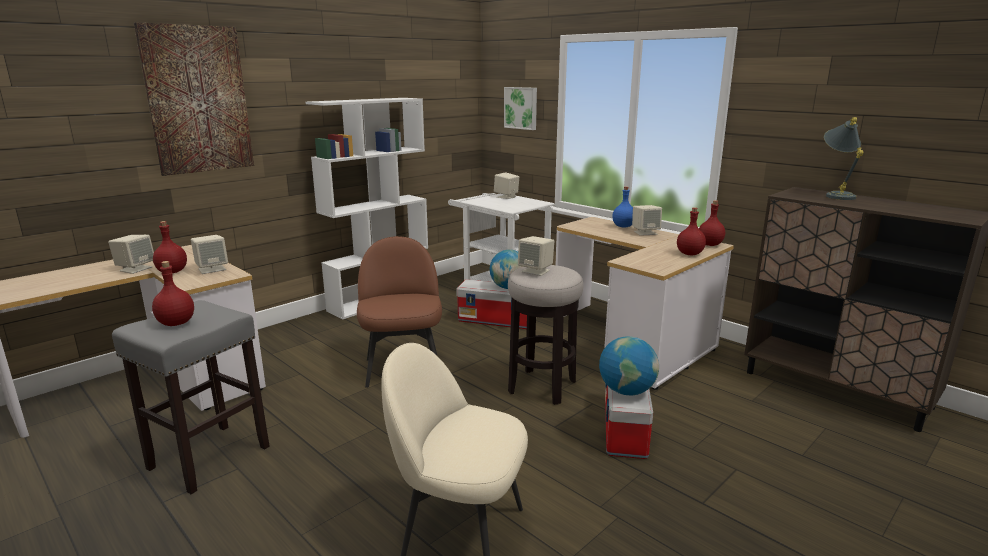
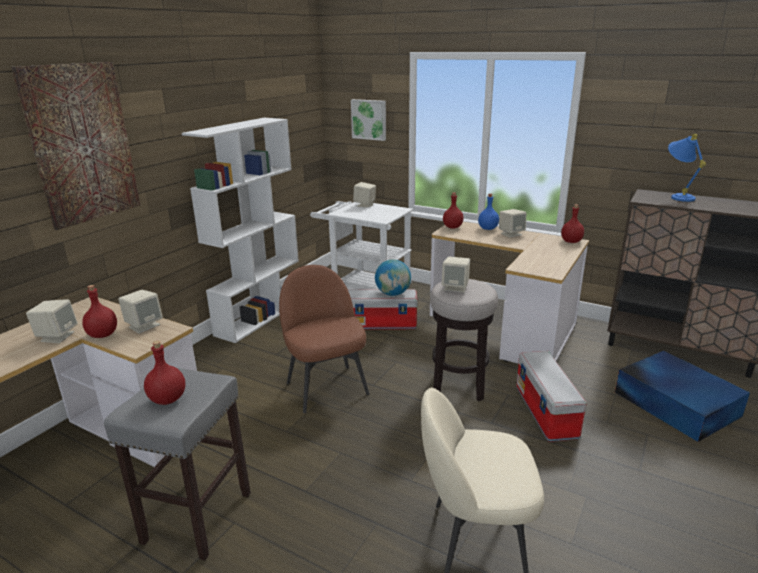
camera: 15 degrees left, 5 degrees up
globe [599,336,659,395] -> none
red bottle [677,207,706,255] -> red bottle moved to [443,193,464,228]
grey table lamp [824,117,863,200] -> blue table lamp [668,134,706,202]
none -> blue storage box [615,351,750,442]

